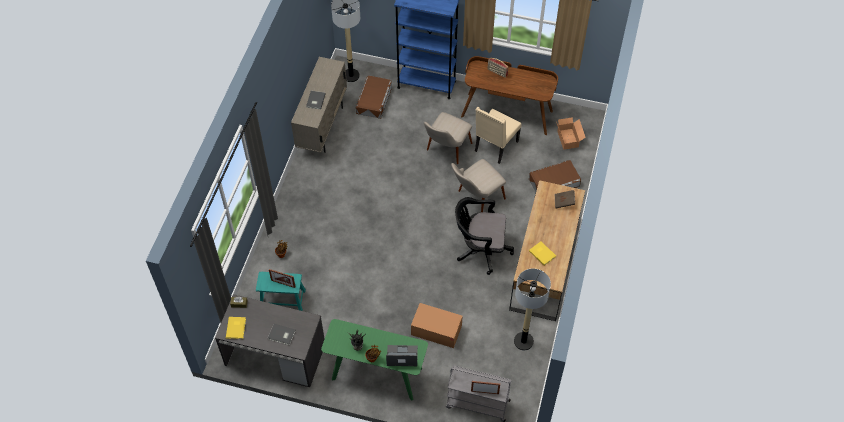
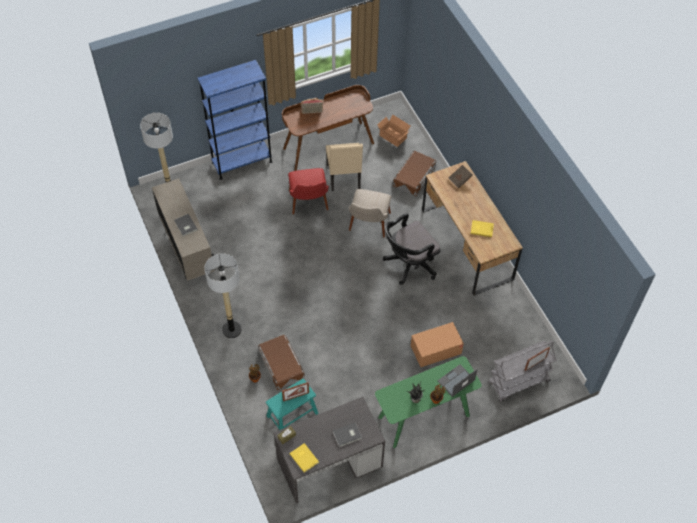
camera: 40 degrees left, 0 degrees up
brown storage box [356,76,392,119] -> brown storage box moved to [258,335,305,390]
beige chair [424,112,472,164] -> red chair [288,168,329,215]
floor lamp [514,269,551,350] -> floor lamp moved to [204,254,242,338]

